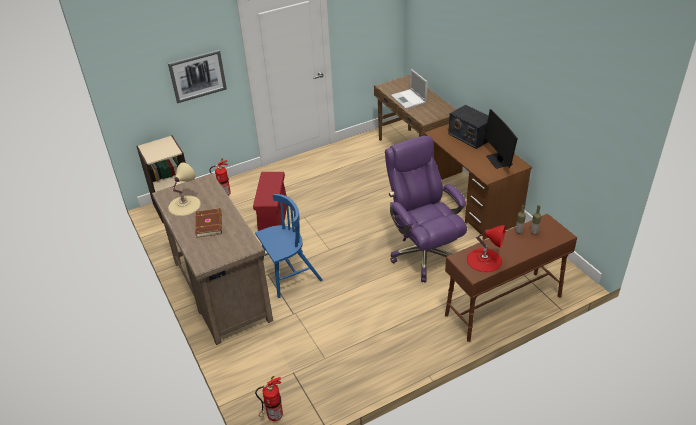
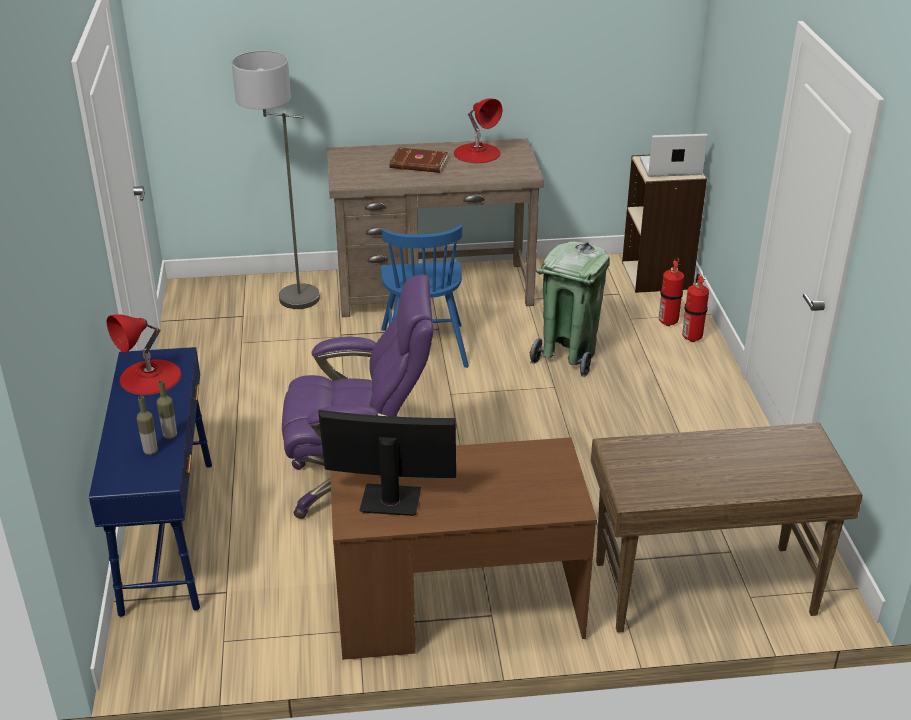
camera: 110 degrees right, 5 degrees down
picture [168,50,227,103] -> none
beige table lamp [168,162,201,216] -> red table lamp [454,98,502,163]
red storage box [253,172,287,231] -> green trash can [530,242,610,377]
fire extinguisher [255,376,283,421] -> fire extinguisher moved to [682,273,709,342]
laptop [391,69,427,109] -> laptop moved to [640,134,708,177]
brown console table [445,214,577,342] -> blue console table [89,347,212,617]
radio [448,105,488,149] -> none
none -> grey floor lamp [232,51,320,309]

